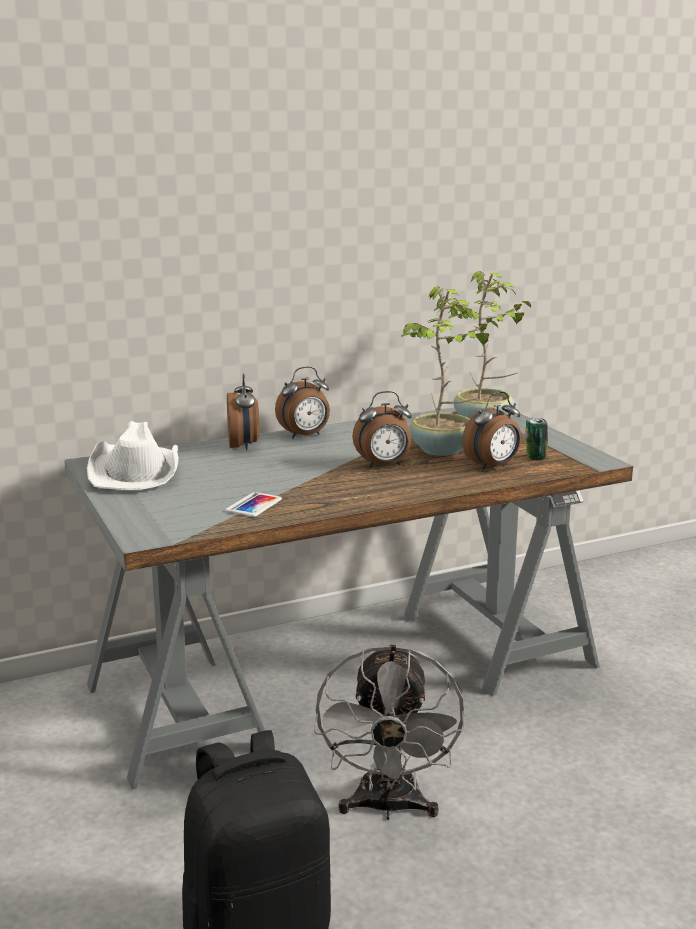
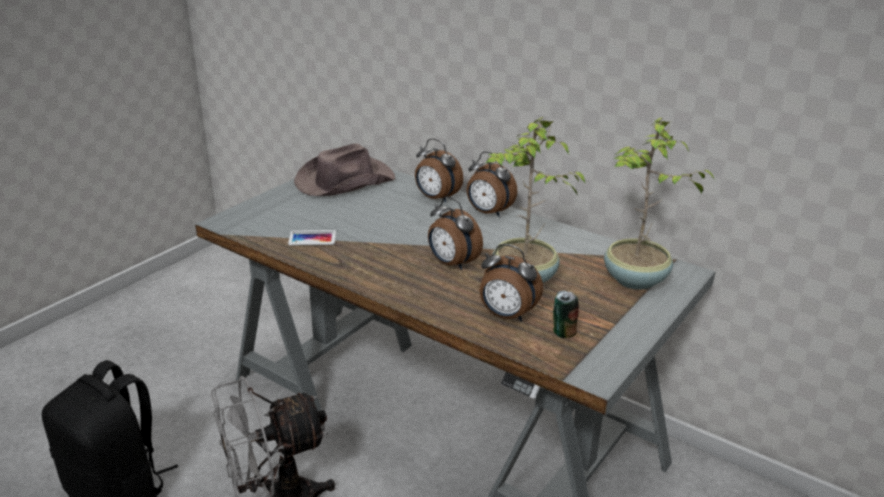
camera: 60 degrees right, 10 degrees up
white hat [87,421,179,490] -> brown hat [294,143,395,196]
alarm clock [227,373,260,451] -> alarm clock turned 75 degrees clockwise [415,138,463,203]

